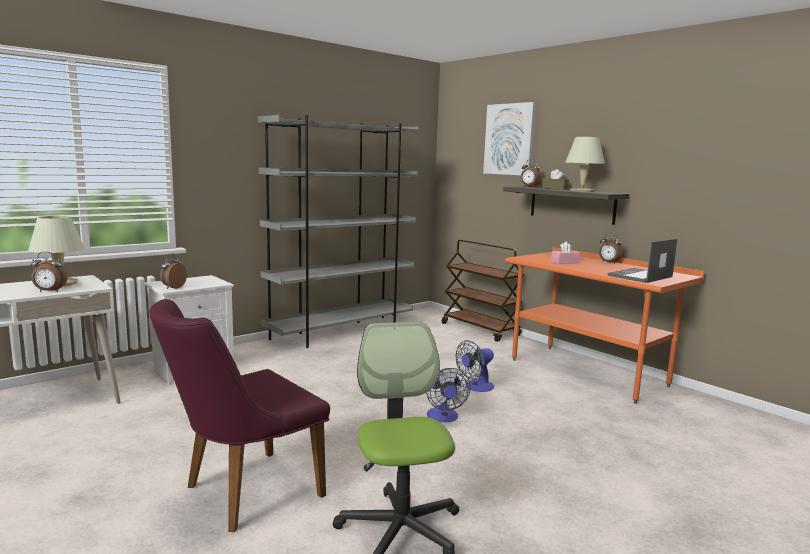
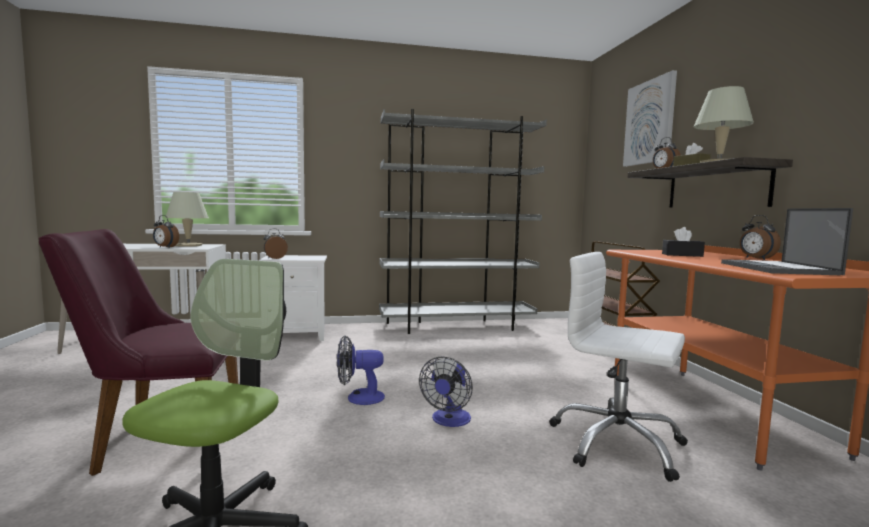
camera: 30 degrees right, 5 degrees down
fan [456,340,494,392] -> fan moved to [337,335,385,405]
pink tissue box [551,241,580,264] -> black tissue box [662,227,705,257]
laptop [607,238,677,283] -> laptop turned 75 degrees counterclockwise [721,208,853,275]
none -> white office chair [550,252,688,482]

